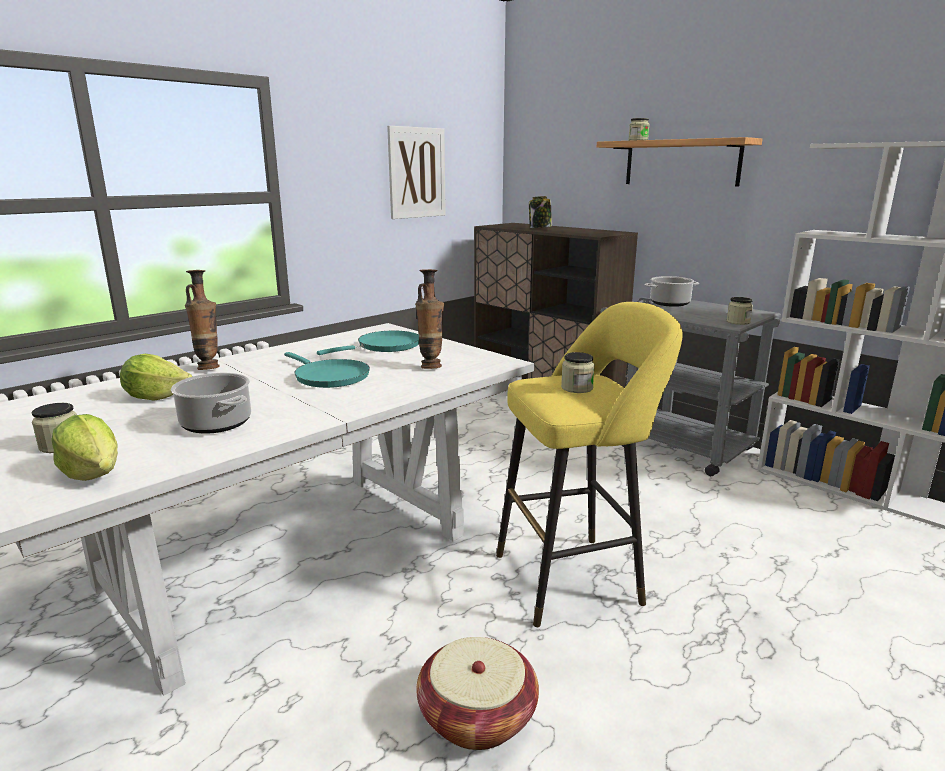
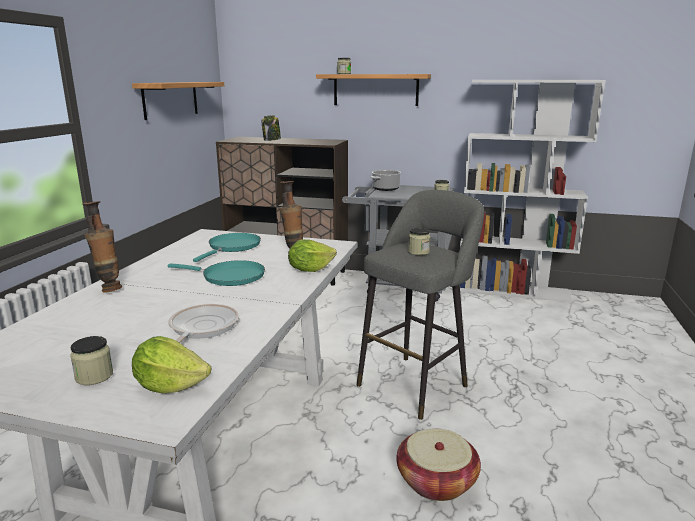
camera: 30 degrees left, 0 degrees up
lettuce [120,354,192,401] -> lettuce moved to [288,239,337,272]
cooking pot [171,373,251,433] -> frying pan [169,304,239,343]
picture [387,126,446,219] -> shelf [132,82,224,120]
yellow stool [496,302,683,627] -> grey stool [357,190,484,420]

